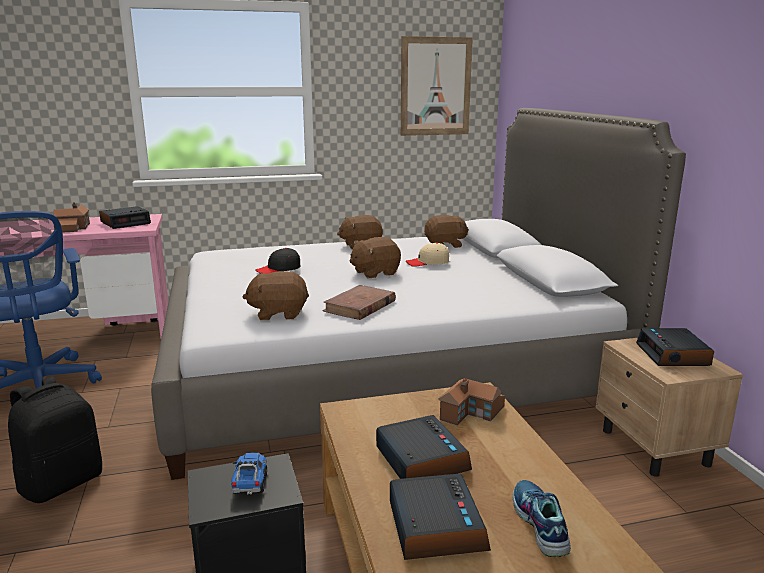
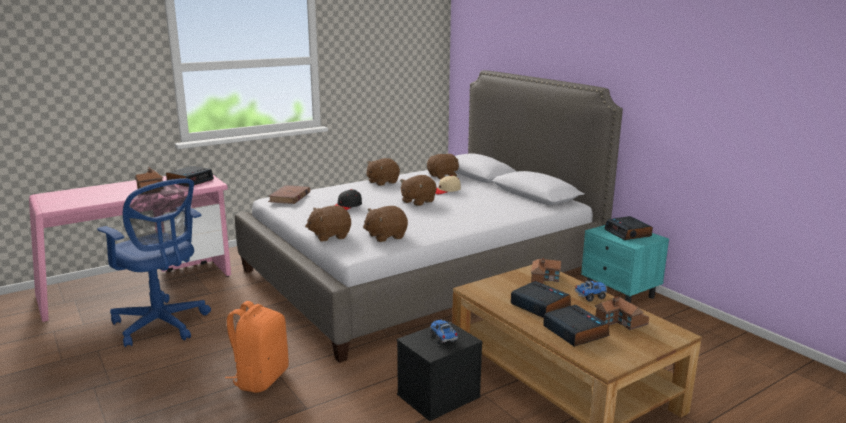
camera: 20 degrees left, 0 degrees up
black backpack [8,376,102,503] -> orange backpack [225,301,289,393]
brown book [322,285,396,320] -> brown book moved to [268,185,310,204]
picture [401,36,473,136] -> none
shoe [513,480,571,557] -> toy house [595,296,649,330]
beige nightstand [595,338,743,477] -> turquoise nightstand [581,225,669,303]
none -> brown plush toy [305,205,351,242]
none -> toy truck [575,280,607,302]

